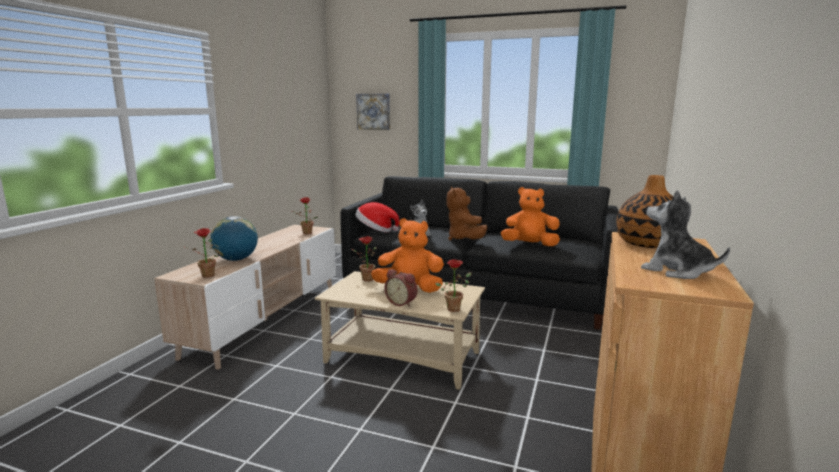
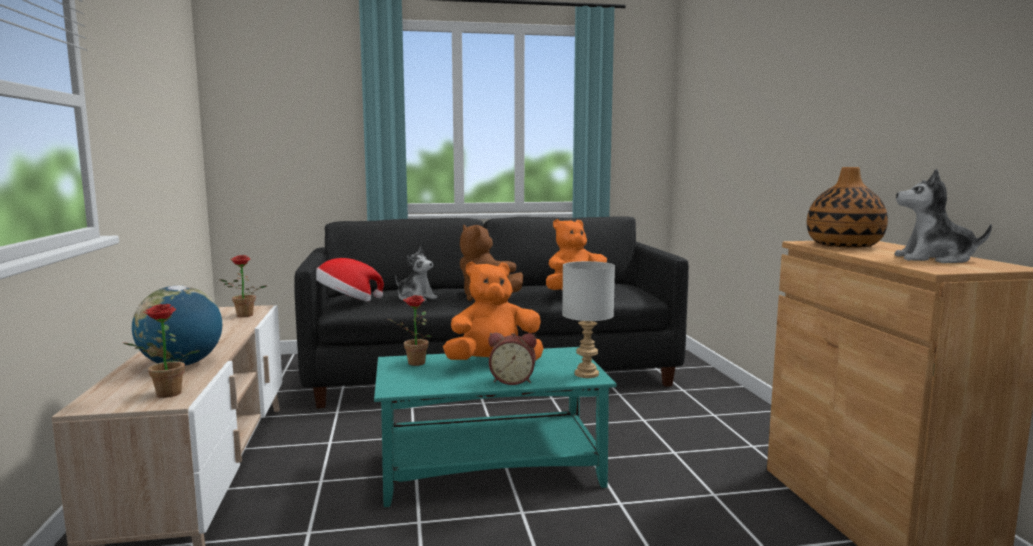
camera: 30 degrees left, 5 degrees down
beige coffee table [315,271,485,390] -> turquoise coffee table [374,347,617,507]
picture [356,94,390,130] -> none
potted plant [435,259,472,312] -> grey table lamp [562,261,615,378]

